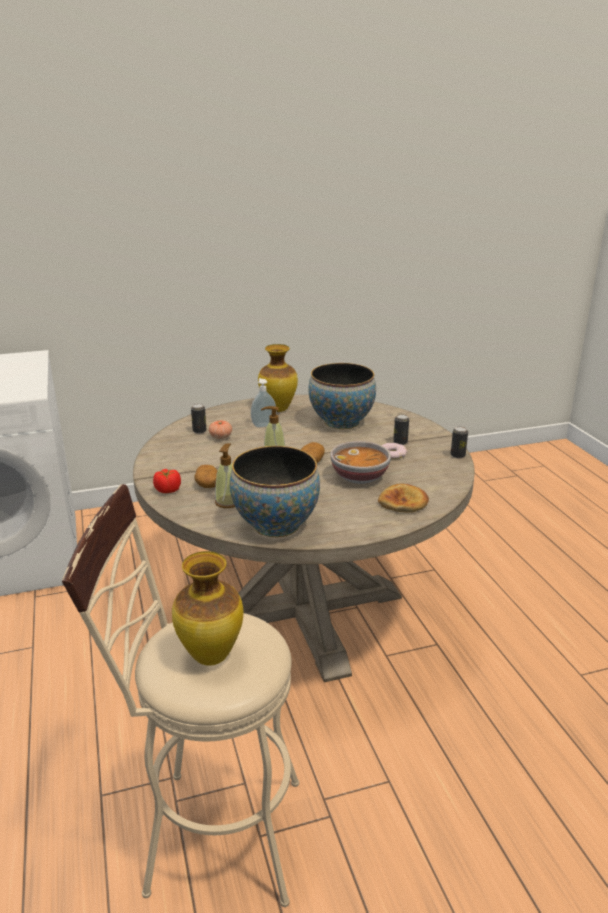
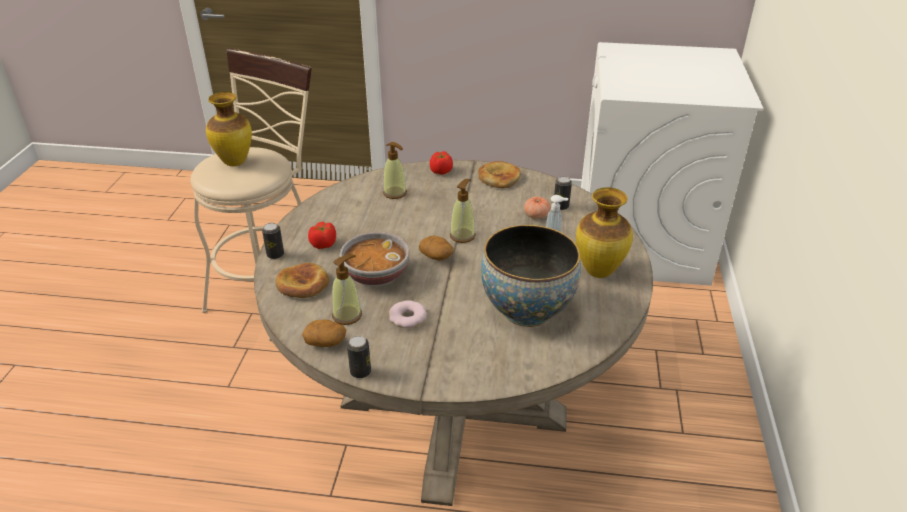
camera: 115 degrees right, 10 degrees up
potato [194,465,218,488] -> potato moved to [302,319,346,347]
bowl [230,446,320,537] -> none
can [393,414,409,445] -> can moved to [262,223,284,259]
none -> tomato [308,222,336,249]
none -> soap dispenser [332,254,362,325]
none -> bread [478,161,521,188]

